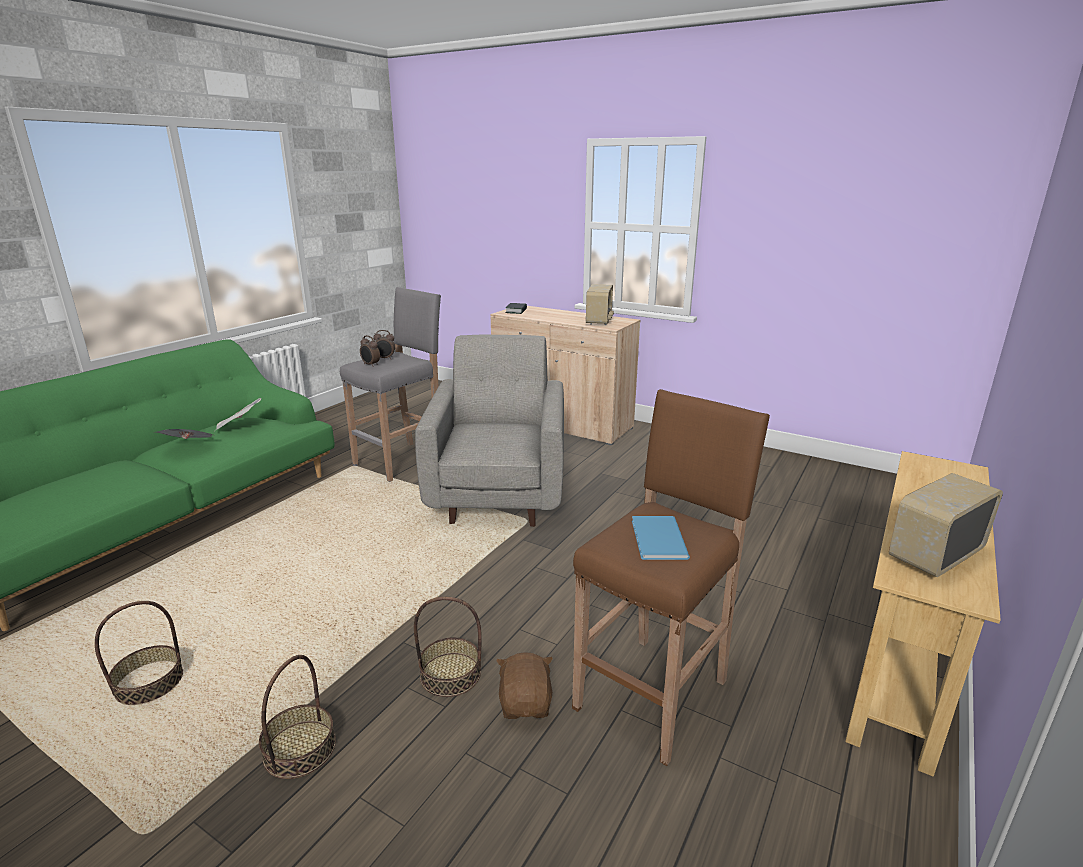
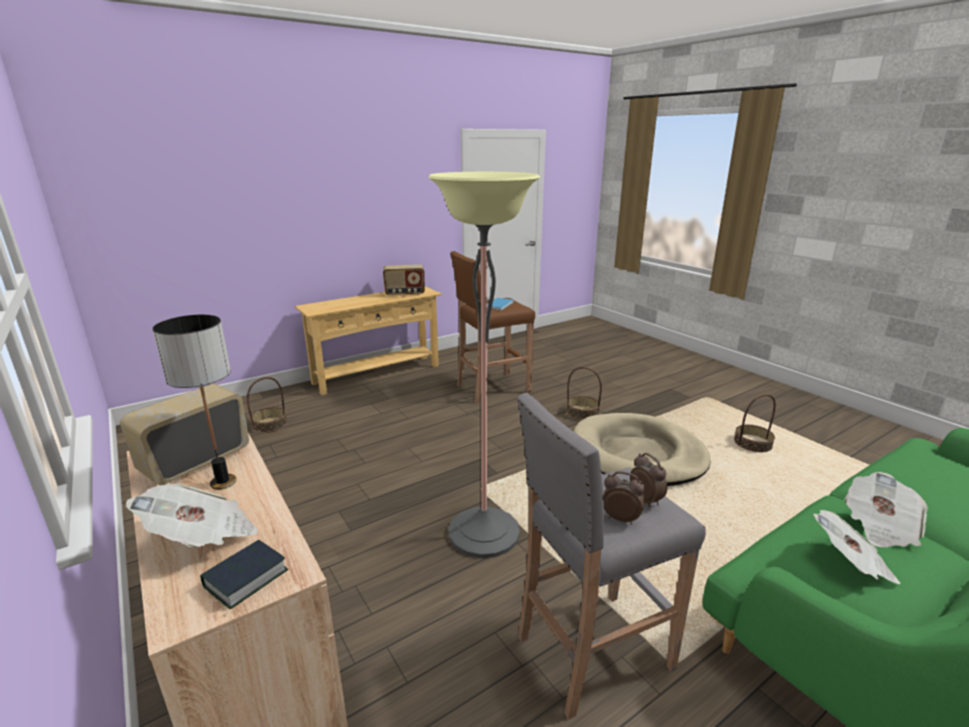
camera: 155 degrees left, 0 degrees up
basket [259,655,336,779] -> basket moved to [247,377,287,433]
grey armchair [415,334,564,527] -> floor lamp [429,172,540,558]
brown plush toy [496,652,553,719] -> none
none -> newspaper [126,483,259,548]
none -> table lamp [153,315,237,490]
none -> beige dog bed [573,413,710,486]

